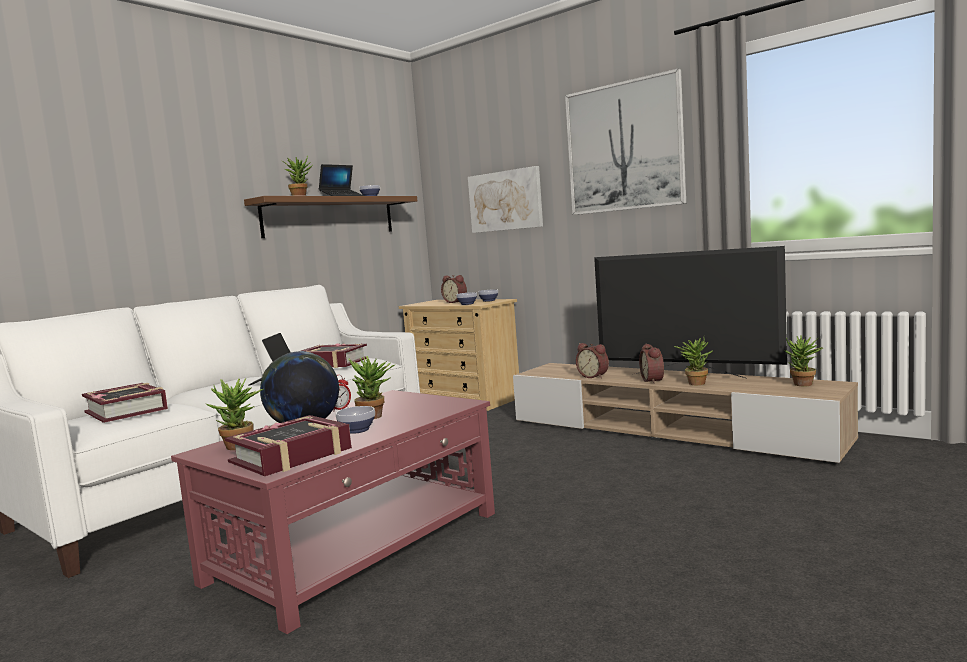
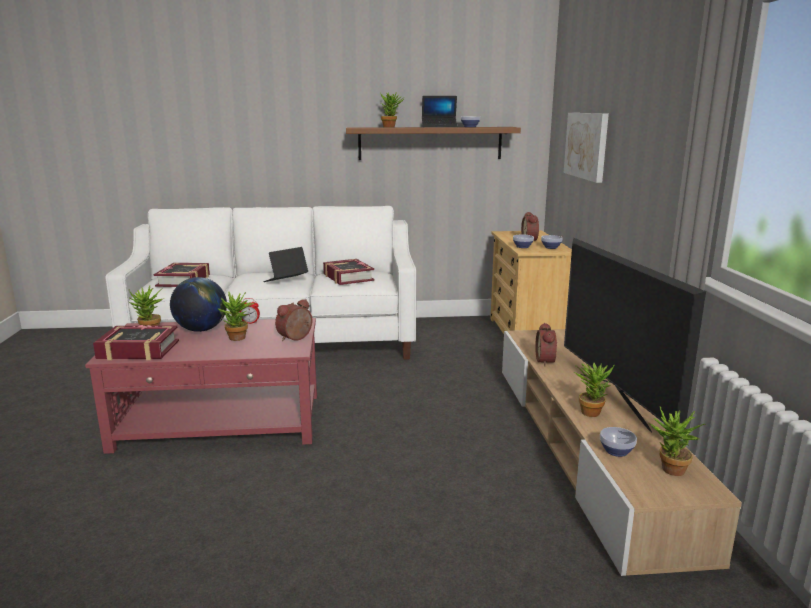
camera: 45 degrees right, 10 degrees up
bowl [336,406,375,434] -> bowl moved to [600,427,637,457]
picture [565,68,686,215] -> none
alarm clock [639,344,664,384] -> alarm clock moved to [275,299,313,341]

